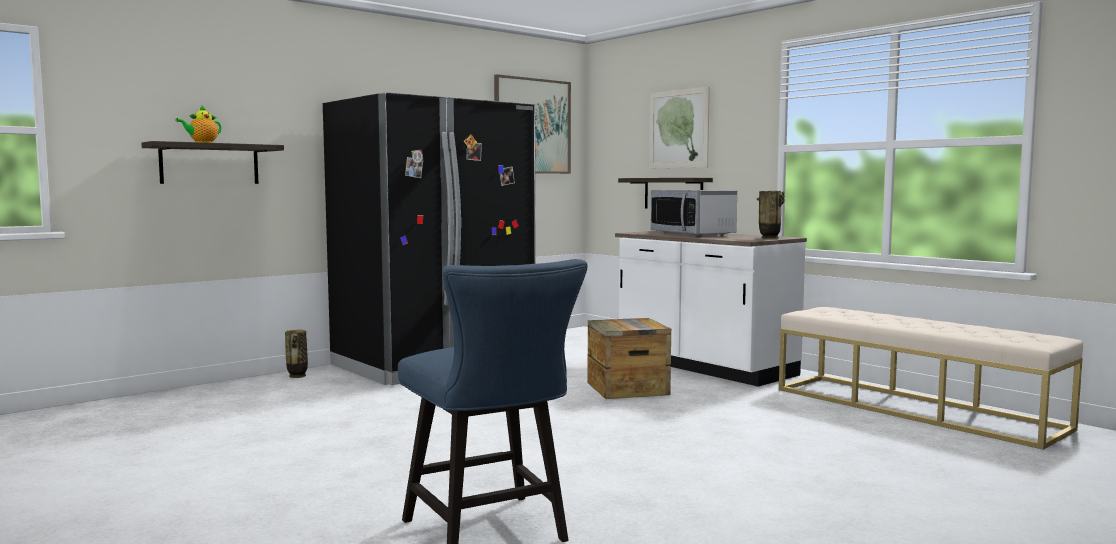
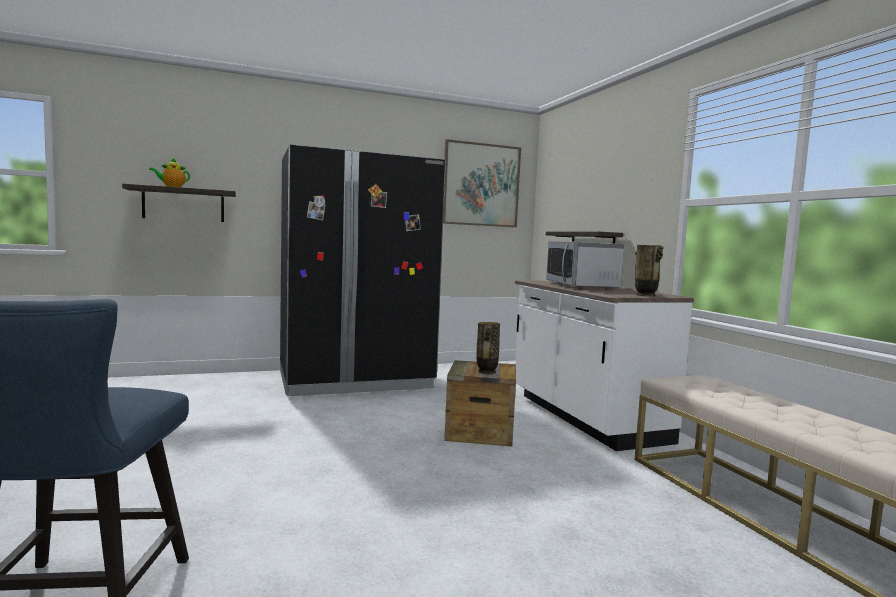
camera: 20 degrees right, 0 degrees up
vase [285,330,308,378] -> vase moved to [477,322,500,374]
picture [649,87,710,168] -> none

